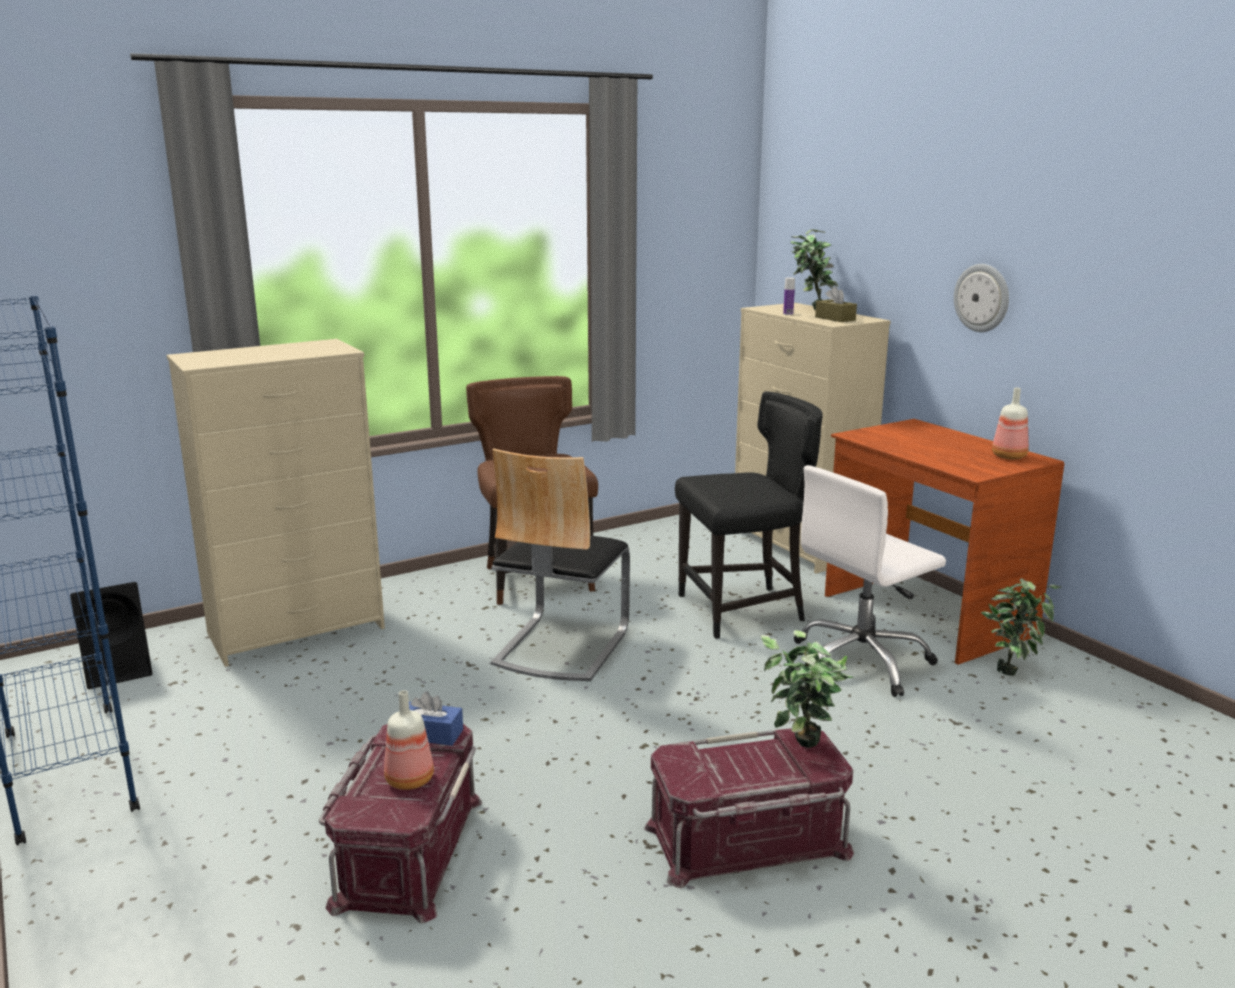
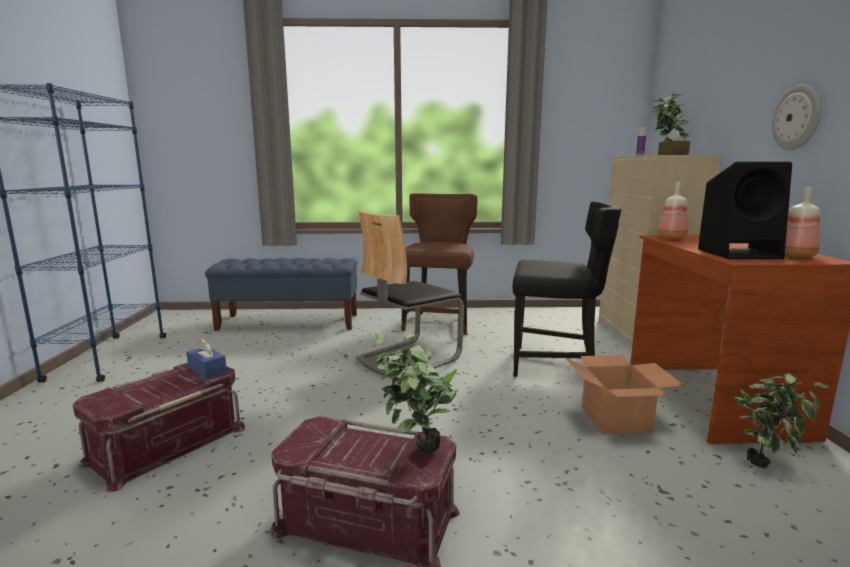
camera: 30 degrees right, 5 degrees down
black speaker [70,582,153,689] -> black speaker moved to [698,162,792,259]
beige dresser [166,339,385,667] -> blue bench [205,258,357,331]
bottle [384,690,434,790] -> bottle moved to [658,182,688,239]
white office chair [794,465,946,697] -> cardboard box [565,355,684,434]

